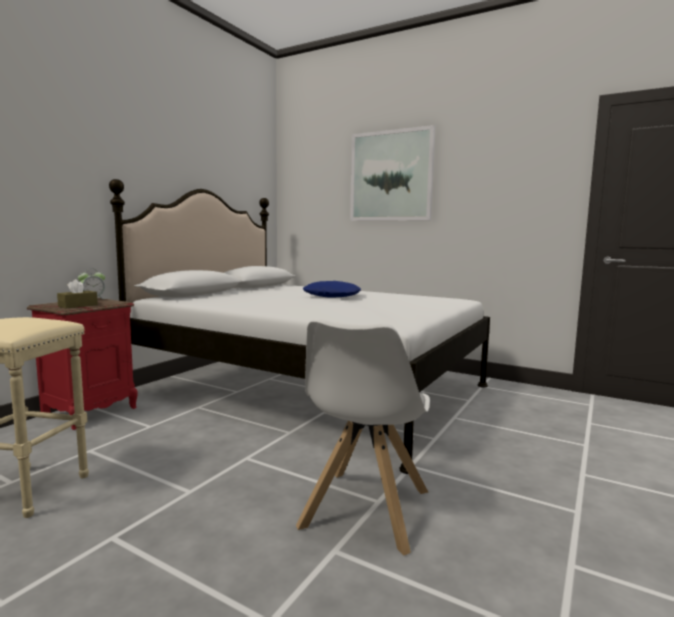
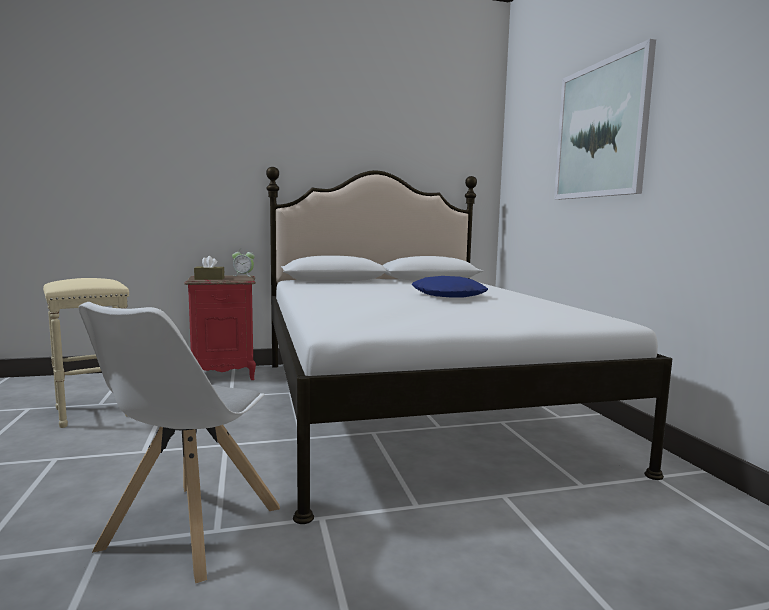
camera: 45 degrees right, 0 degrees up
chair [296,318,430,555] -> chair turned 45 degrees counterclockwise [79,302,280,583]

